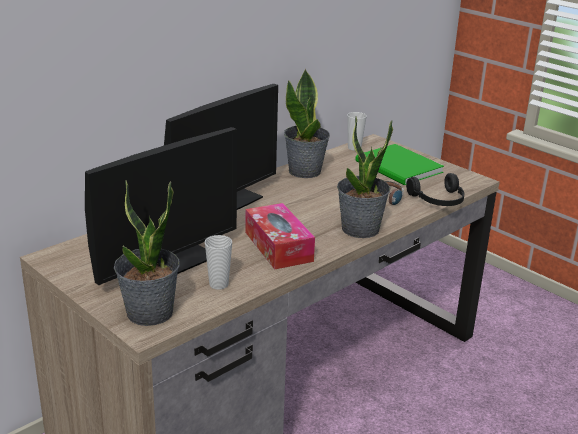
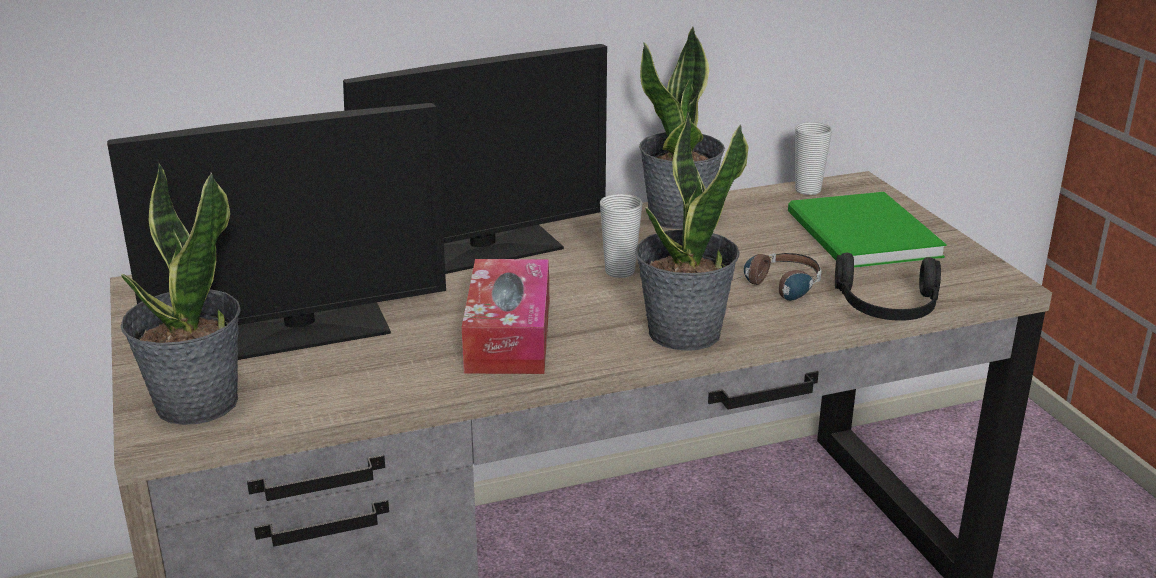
camera: 25 degrees right, 0 degrees up
cup [205,235,232,290] -> cup moved to [600,194,643,278]

